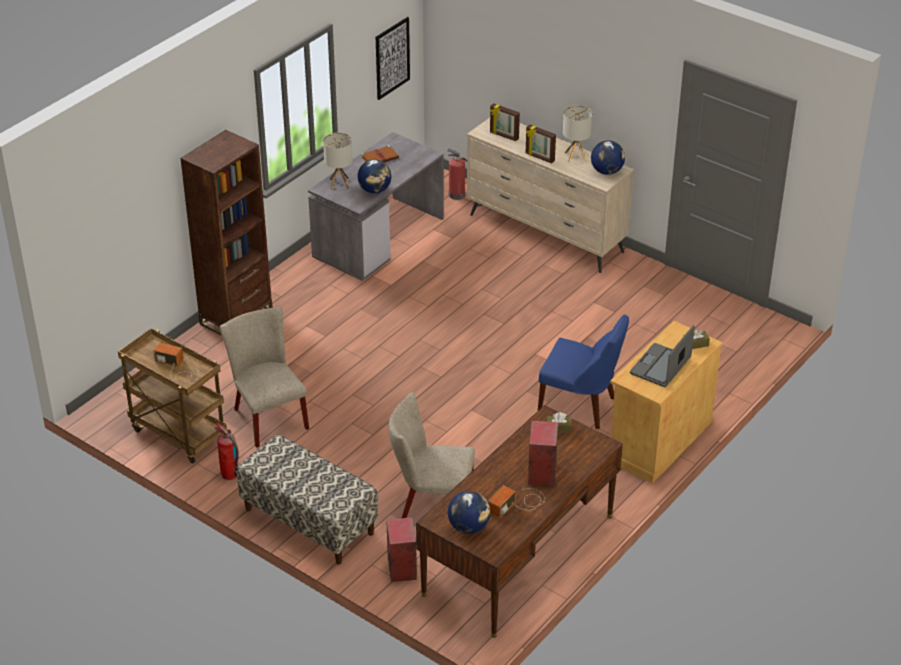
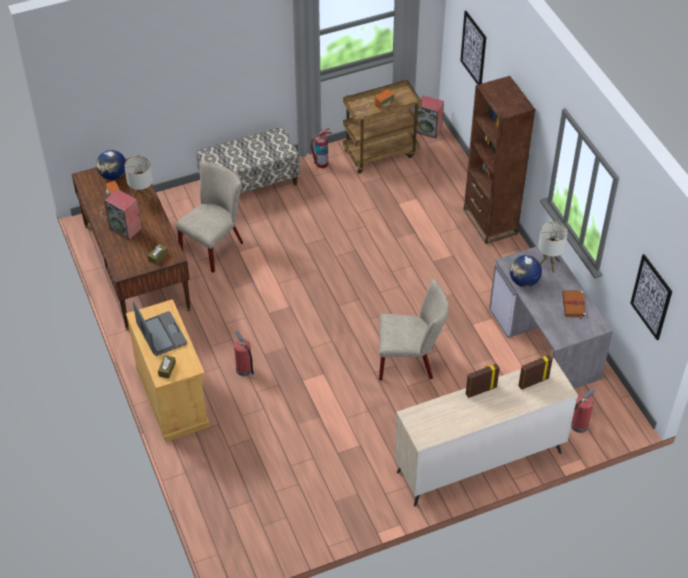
camera: 120 degrees right, 10 degrees up
beige chair [220,306,309,448] -> beige chair moved to [379,279,448,380]
speaker [386,517,417,582] -> speaker moved to [416,95,444,138]
blue chair [538,315,629,429] -> fire extinguisher [234,331,255,379]
table lamp [563,105,592,162] -> table lamp moved to [124,156,154,206]
globe [591,141,625,175] -> none
none -> picture [460,11,486,85]

